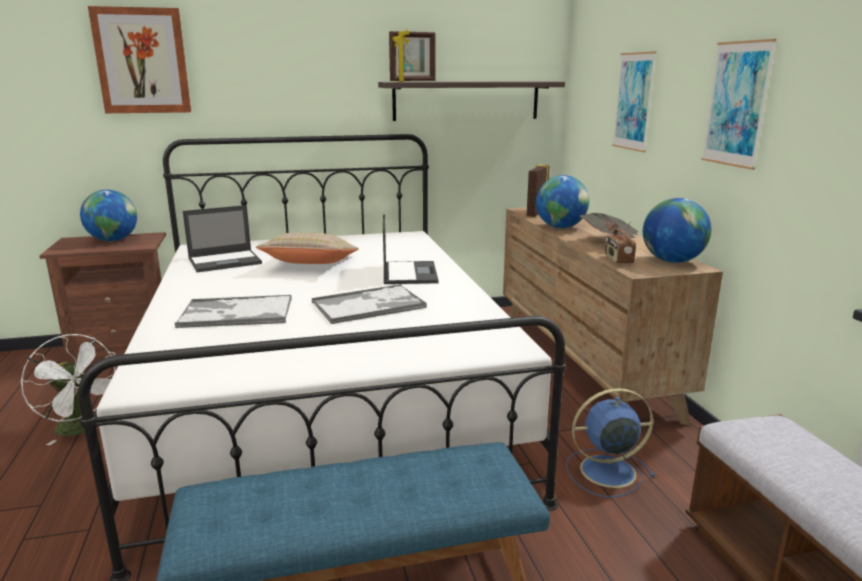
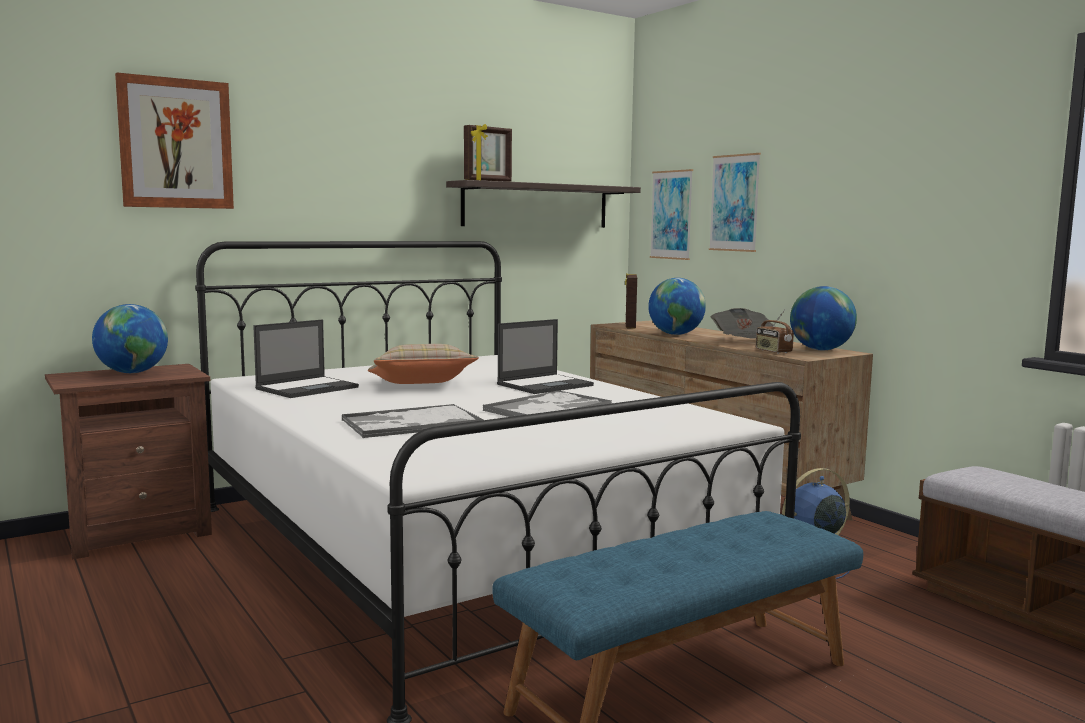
camera: 20 degrees left, 10 degrees down
white fan [21,334,115,445] -> none
laptop [383,214,438,284] -> laptop turned 75 degrees clockwise [497,319,594,394]
picture [701,39,776,170] -> picture moved to [650,169,693,260]

